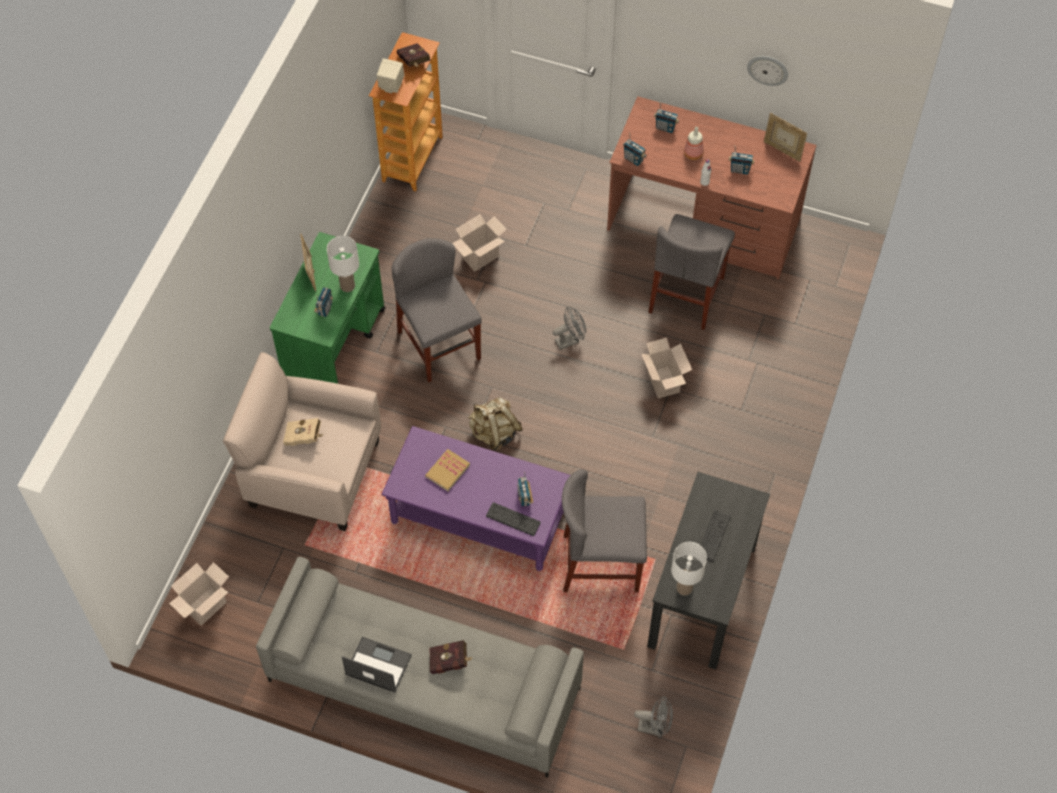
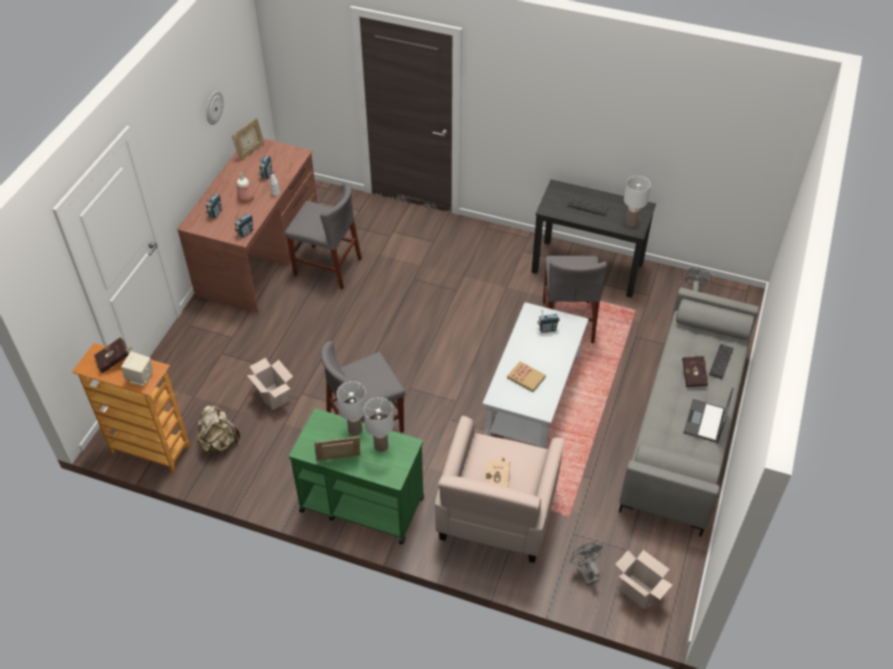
camera: 90 degrees left, 10 degrees down
radio [314,287,333,317] -> white table lamp [364,397,394,452]
purple coffee table [382,426,571,571] -> grey coffee table [482,302,589,449]
beige backpack [468,397,523,451] -> beige backpack moved to [197,405,240,452]
keyboard [486,502,541,536] -> keyboard moved to [709,344,734,379]
grey fan [553,306,586,350] -> grey fan moved to [570,542,603,586]
cardboard box [641,338,692,399] -> none

